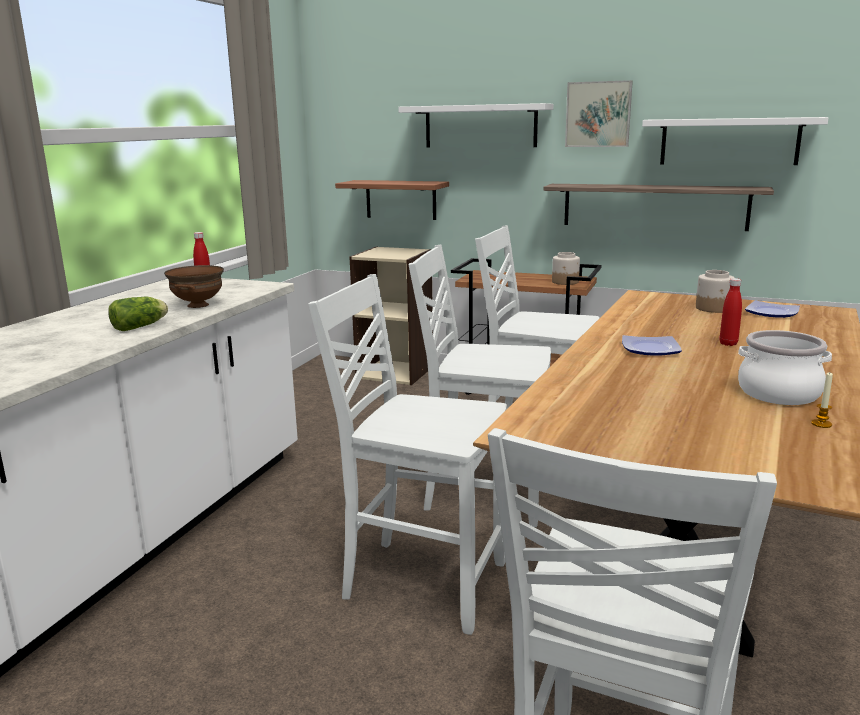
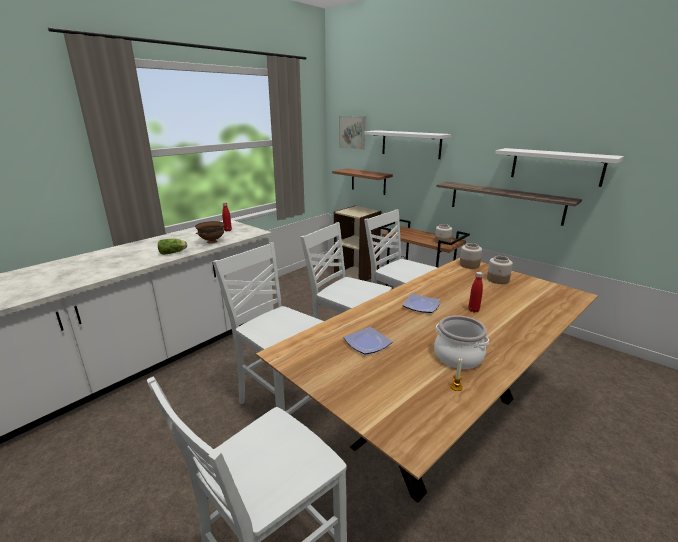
camera: 20 degrees right, 5 degrees up
picture [565,80,633,147] -> picture moved to [339,116,365,150]
plate [745,300,800,318] -> plate moved to [343,327,392,355]
none -> jar [459,243,482,269]

